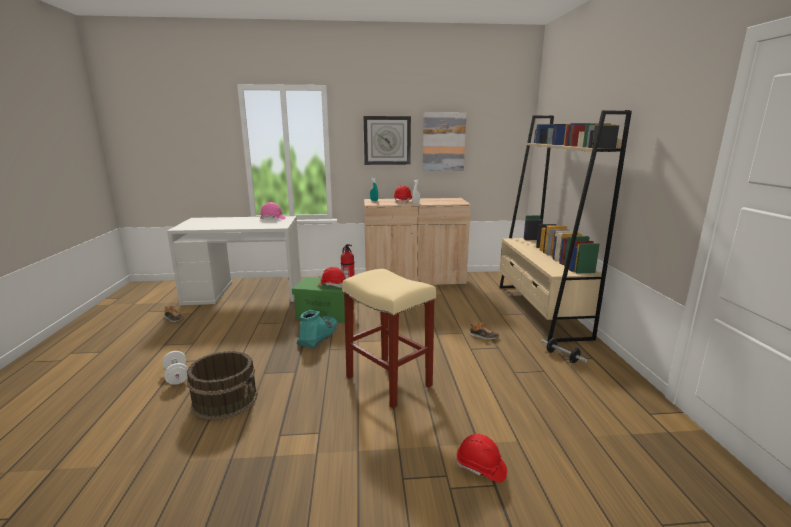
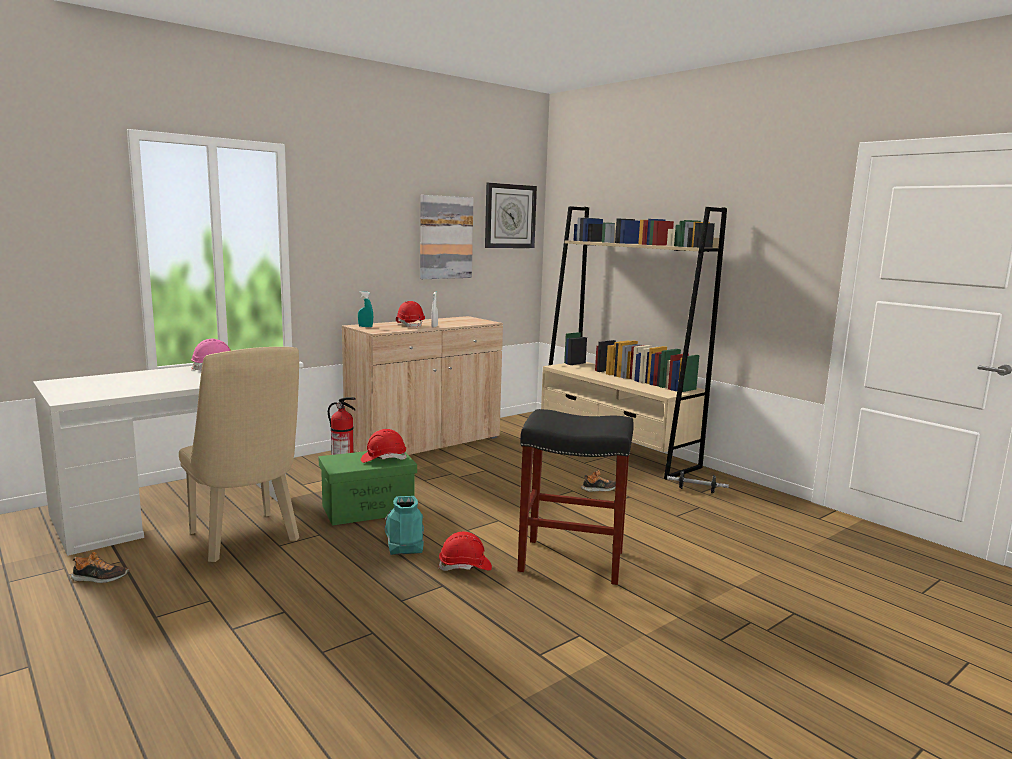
camera: 35 degrees left, 5 degrees down
white dumbbell [162,351,188,385] -> none
brown bucket [187,351,258,420] -> none
beige stool [342,269,436,408] -> black stool [517,409,634,585]
wall clock [364,116,411,165] -> wall clock moved to [485,183,537,248]
red hard hat [456,434,507,483] -> red hard hat moved to [438,532,492,571]
none -> beige chair [179,347,299,562]

